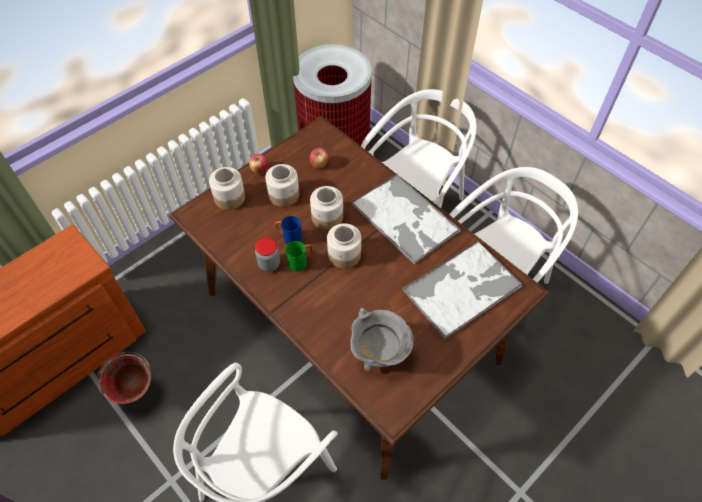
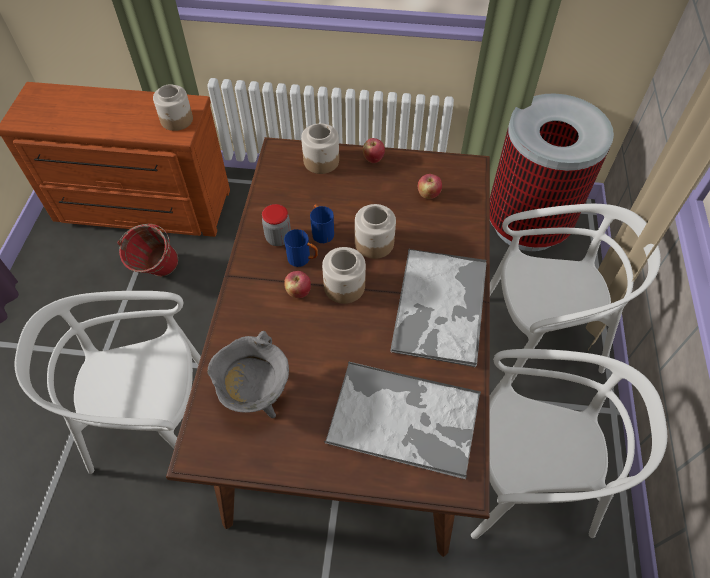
camera: 50 degrees right, 0 degrees up
jar [265,164,299,207] -> jar moved to [153,84,193,131]
green mug [286,241,313,272] -> blue mug [284,229,318,267]
none -> apple [284,271,311,298]

